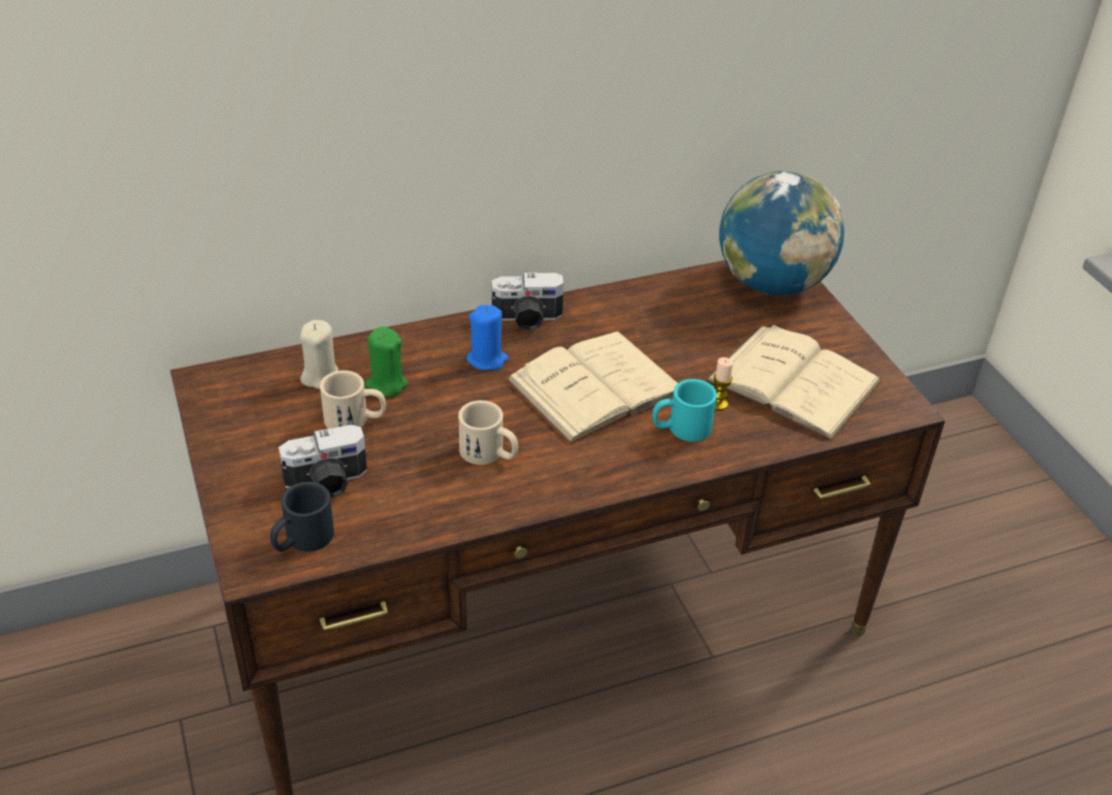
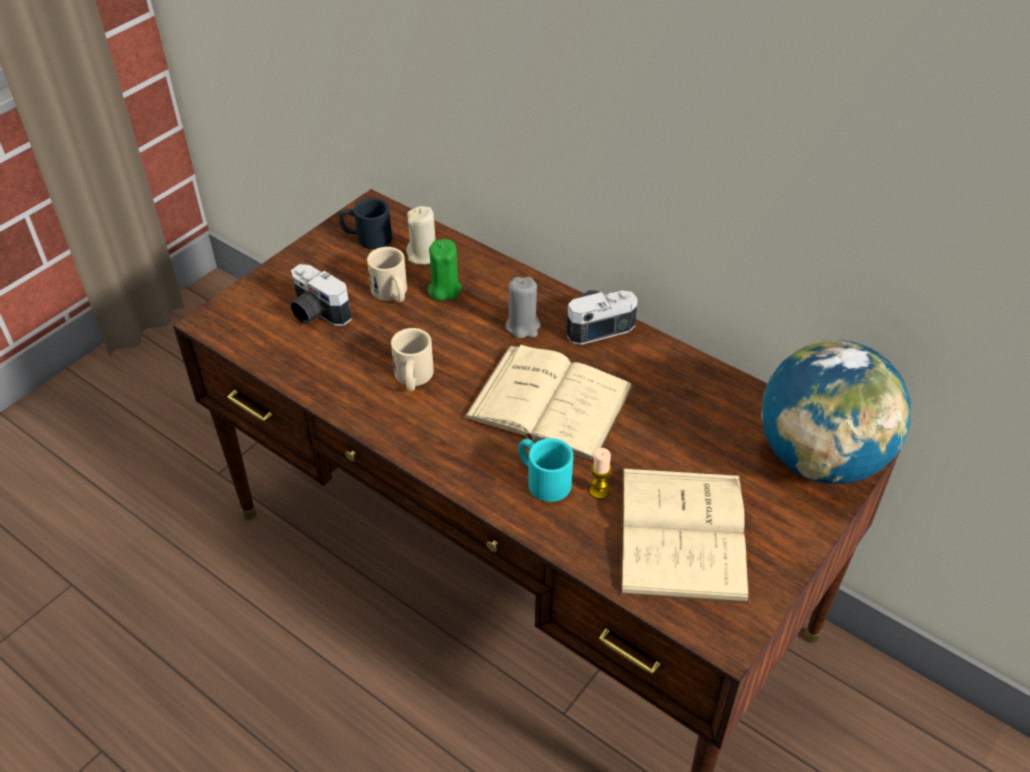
camera: 60 degrees right, 5 degrees up
black mug [270,482,334,552] -> black mug moved to [339,198,392,249]
blue candle [466,305,508,370] -> grey candle [506,277,541,339]
camera [492,272,564,331] -> camera turned 105 degrees clockwise [567,290,638,345]

